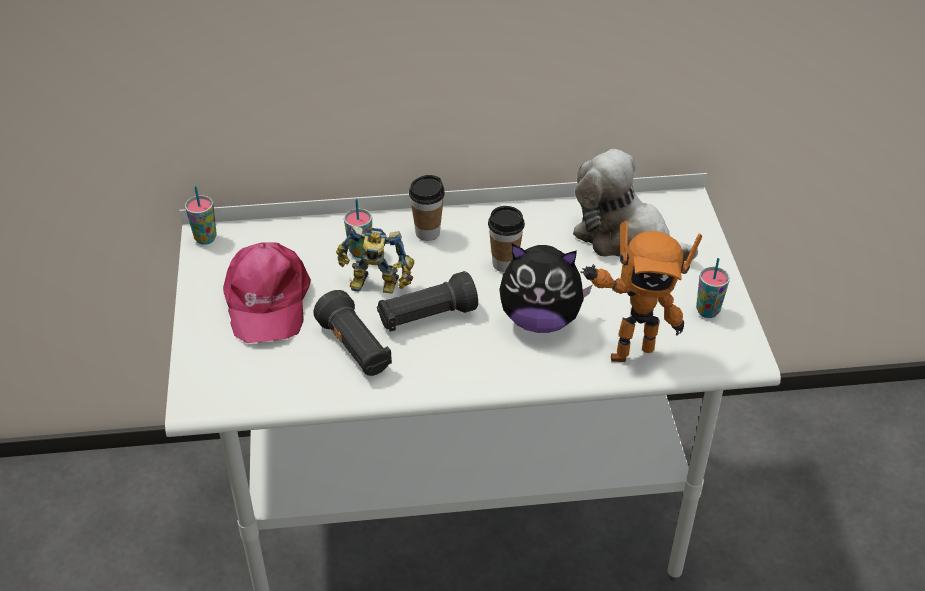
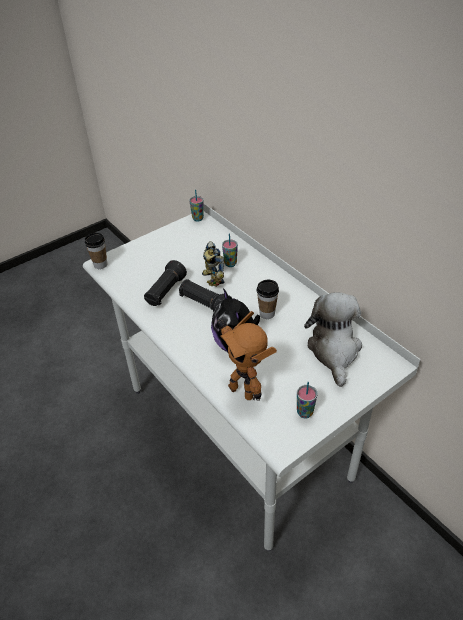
camera: 60 degrees right, 0 degrees up
pink cap [223,242,311,343] -> none
cup [409,175,445,241] -> cup moved to [85,233,107,269]

